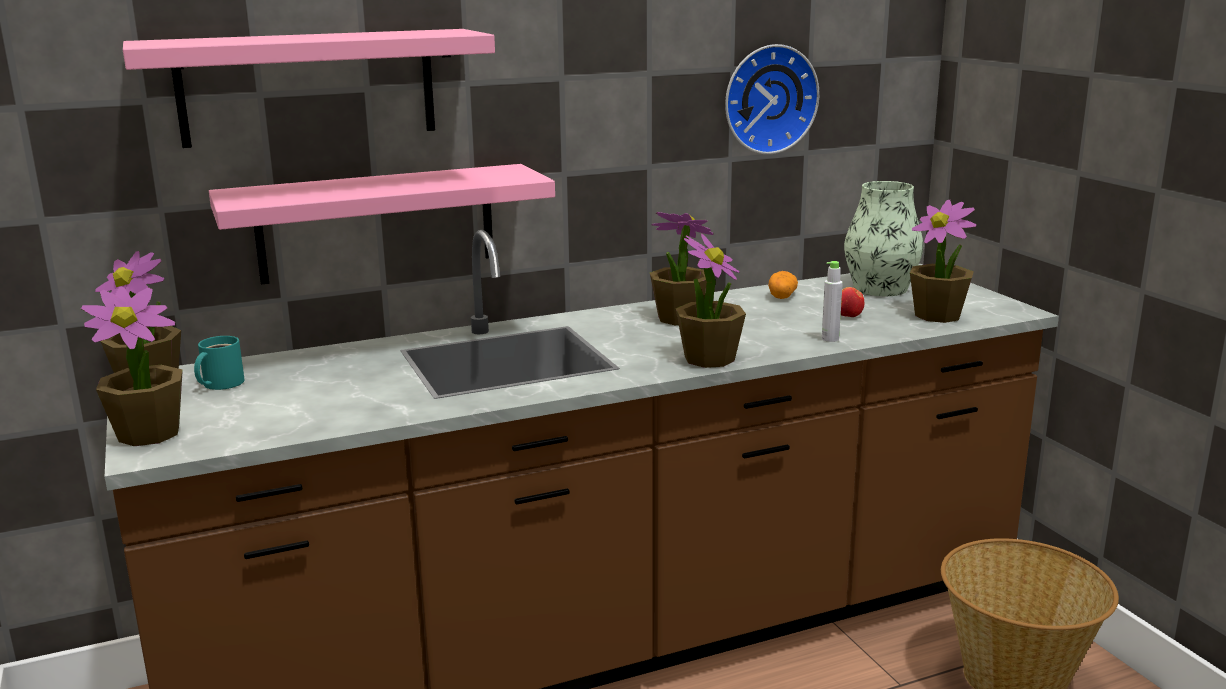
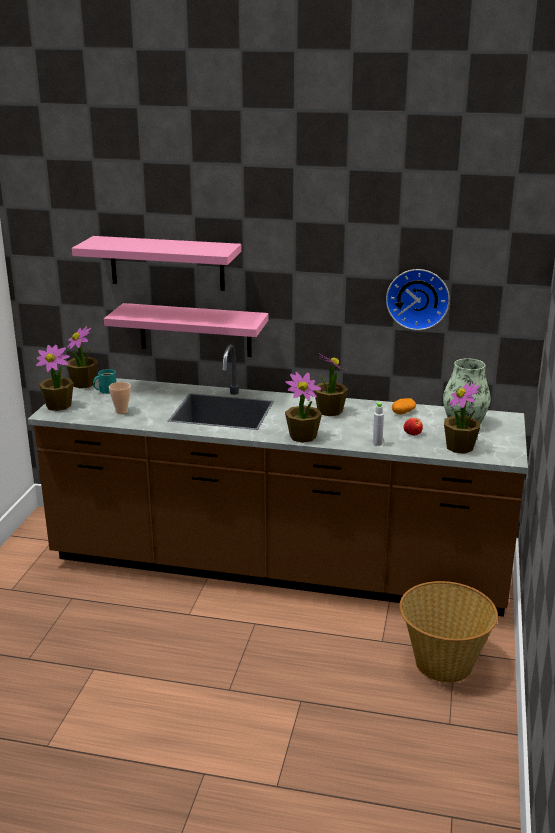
camera: 35 degrees right, 5 degrees up
none -> cup [109,382,131,414]

